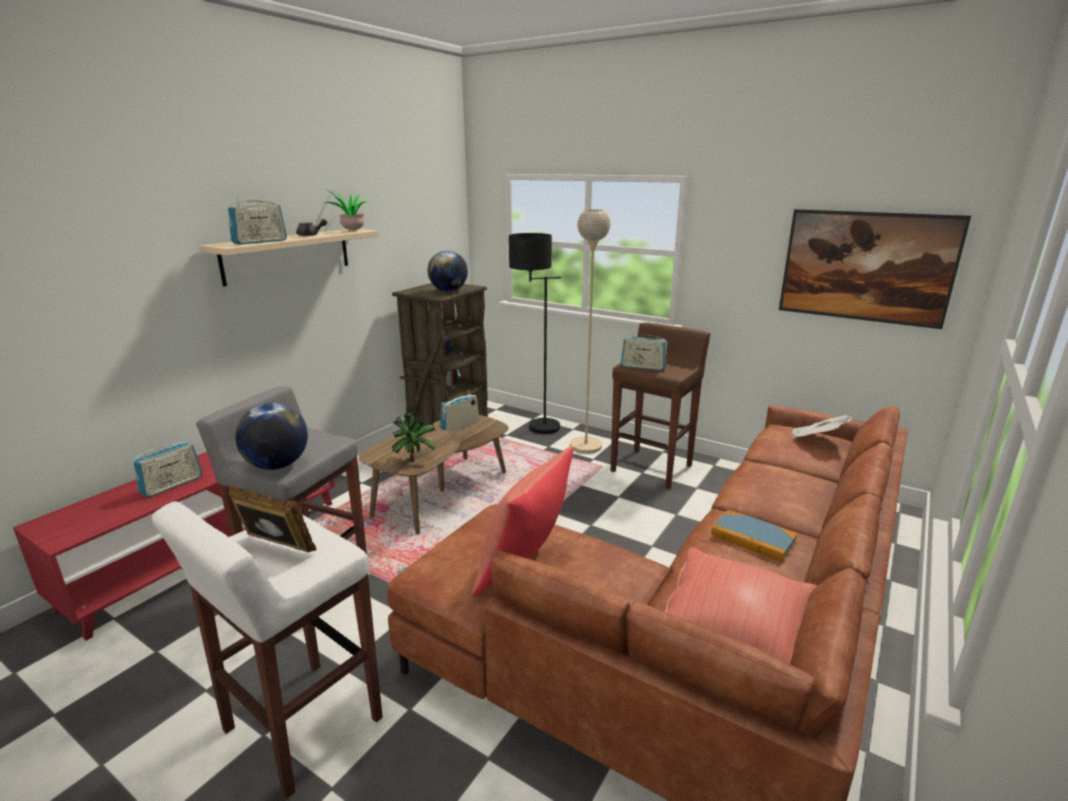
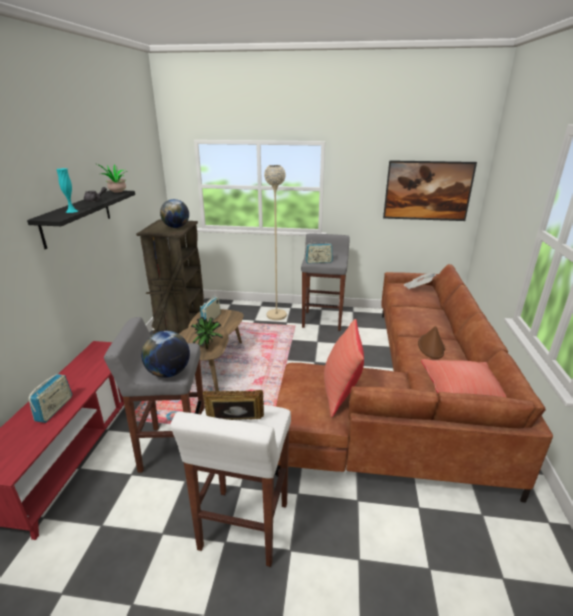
camera: 25 degrees left, 5 degrees up
beige shelf [200,229,379,286] -> black shelf [27,190,135,249]
radio [228,197,287,245] -> turquoise vase [56,168,78,213]
black floor lamp [509,233,561,434] -> none
brown stool [611,322,710,489] -> grey stool [301,233,350,331]
book [711,510,798,562] -> brown hat [418,326,445,359]

